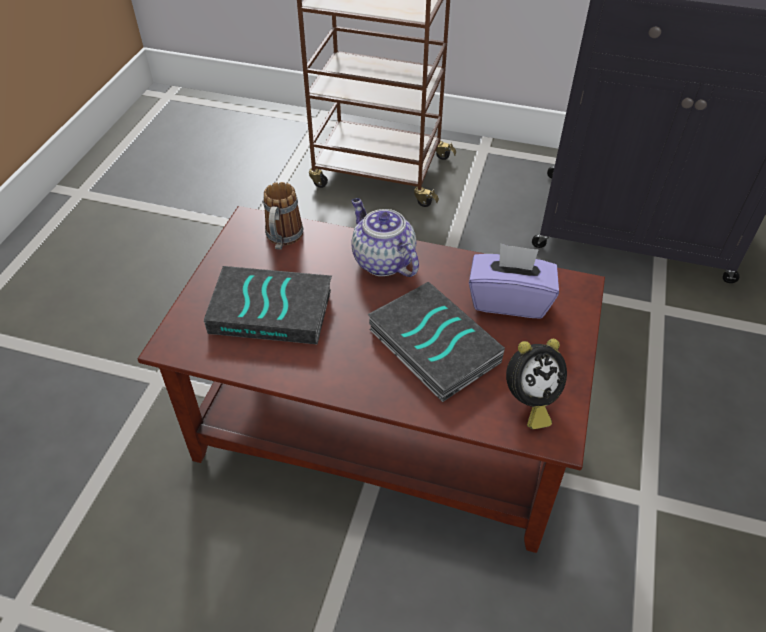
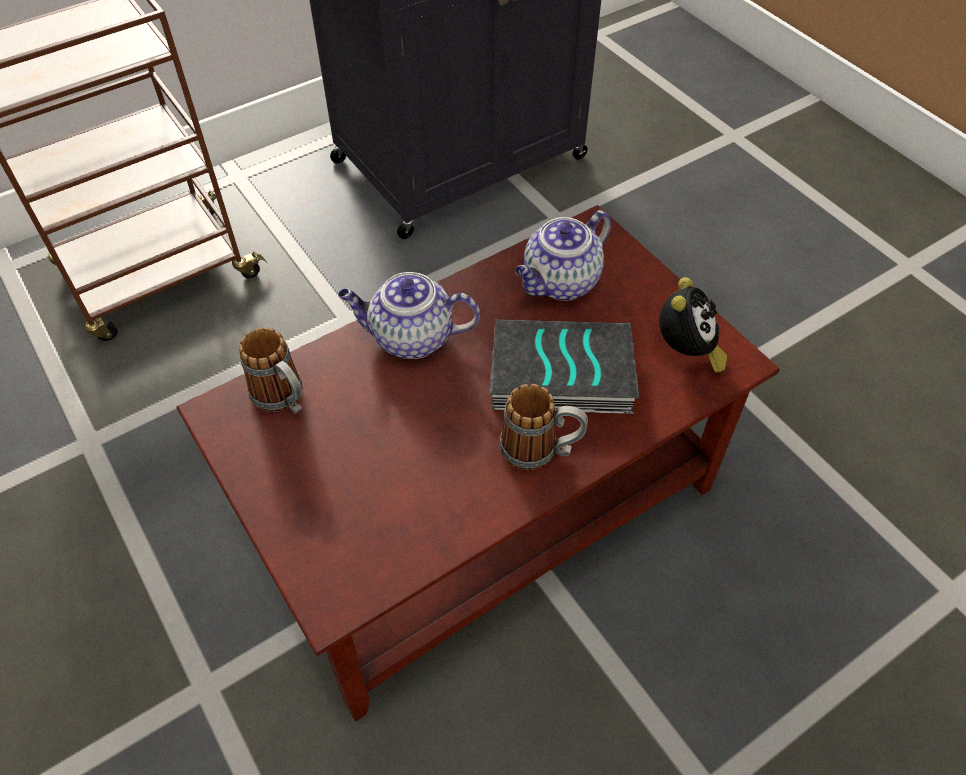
camera: 50 degrees left, 5 degrees up
book [204,266,332,345] -> none
purple tissue box [469,243,559,319] -> teapot [515,210,611,301]
none -> mug [500,384,588,470]

